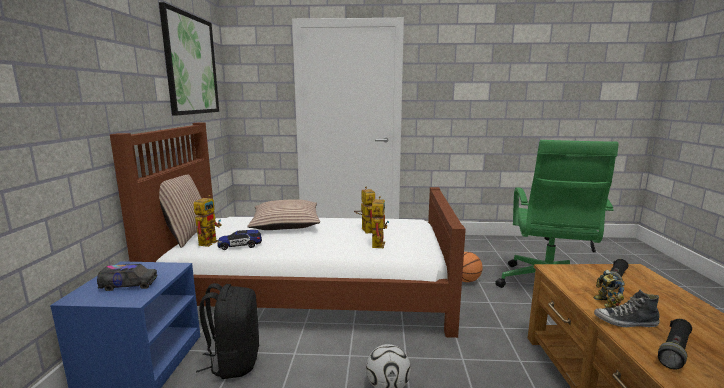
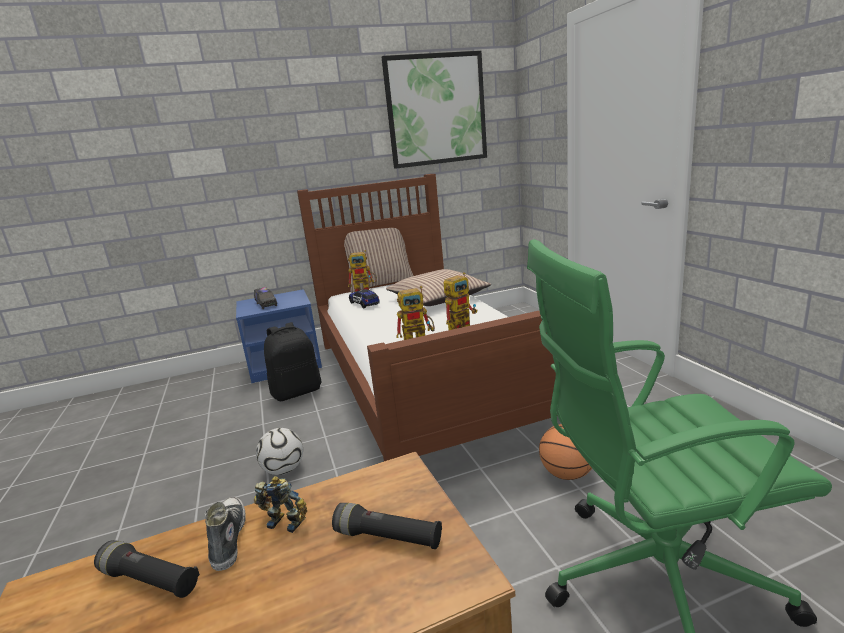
camera: 70 degrees right, 5 degrees up
toy robot [594,269,625,308] -> toy robot turned 45 degrees clockwise [254,476,307,533]

